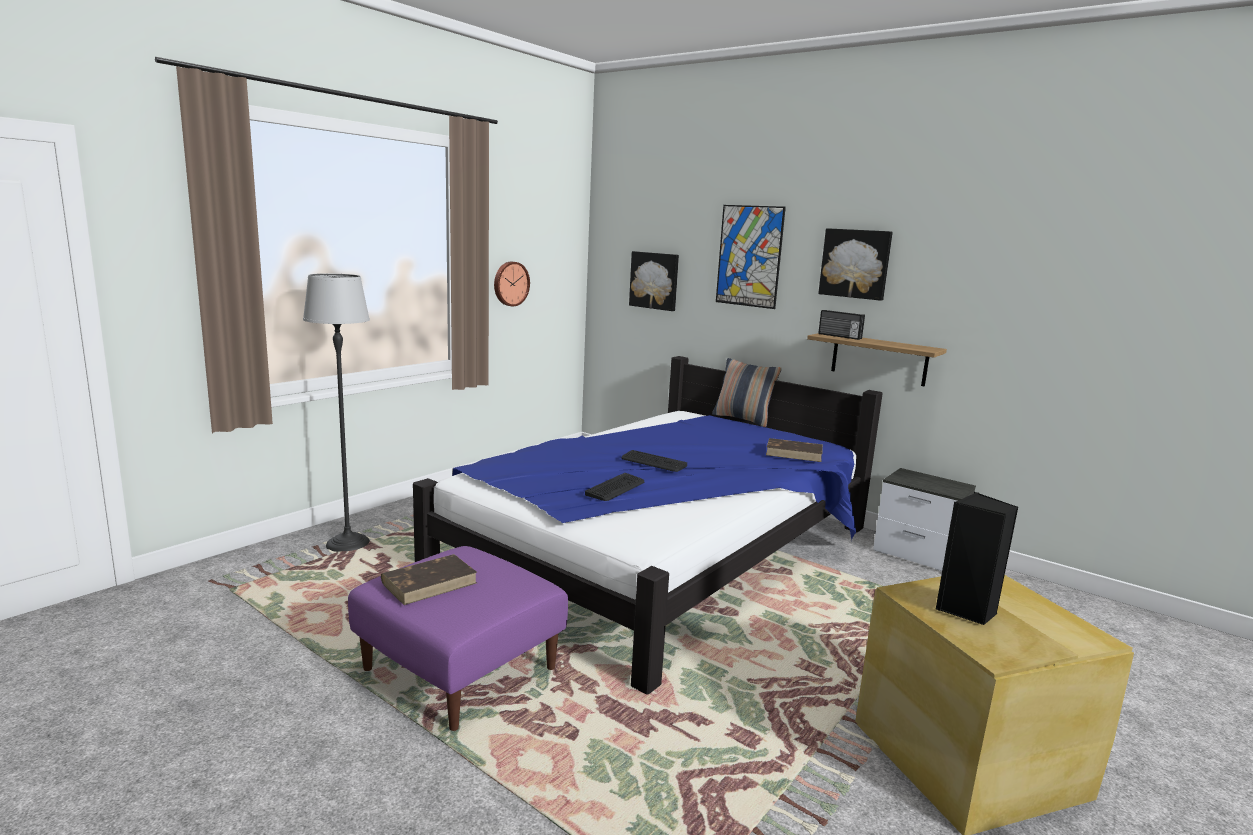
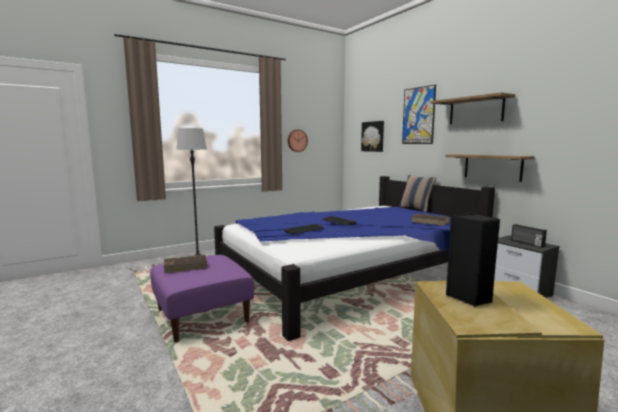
camera: 20 degrees right, 5 degrees down
picture [818,228,893,301] -> shelf [431,92,515,124]
radio [818,310,865,340] -> radio moved to [511,224,547,248]

